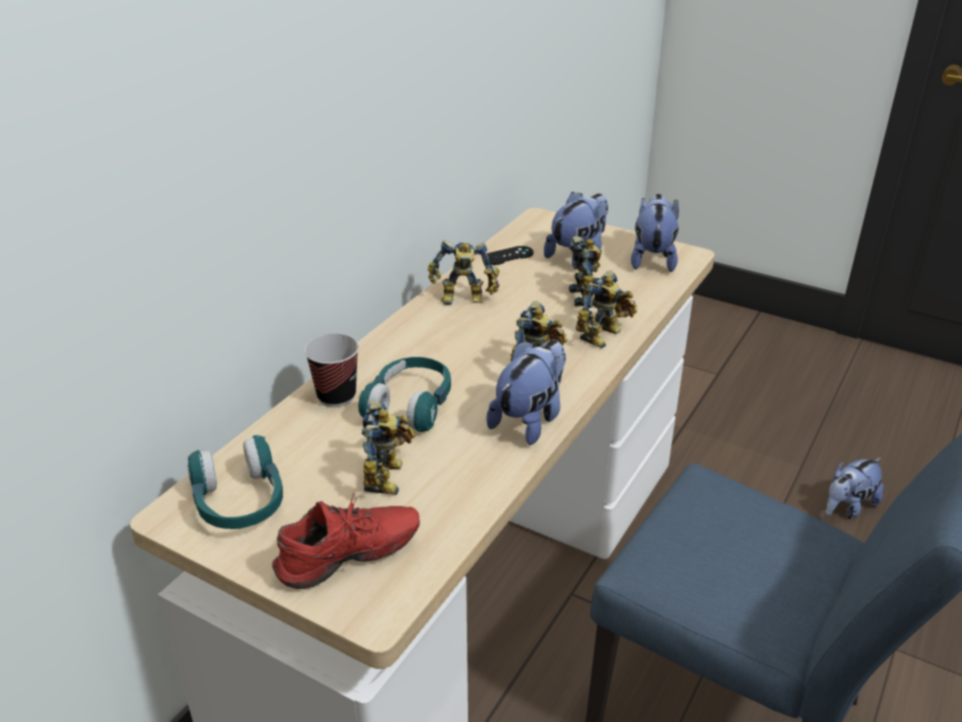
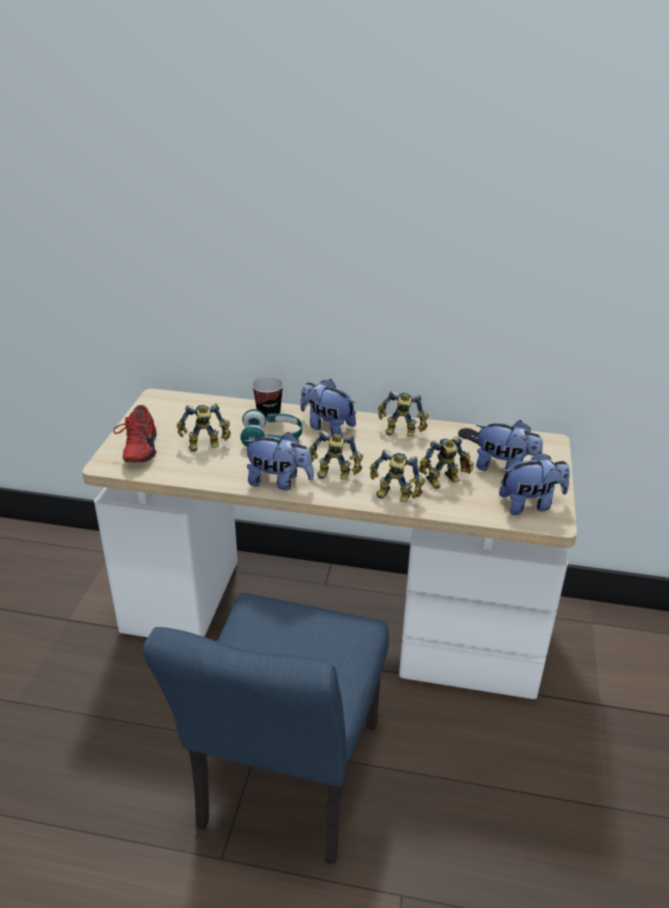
camera: 70 degrees right, 0 degrees up
turquoise headphones [187,435,283,529] -> none
red shoe [272,493,420,589] -> red shoe turned 45 degrees clockwise [113,405,157,462]
toy robot [428,240,500,305] -> toy robot turned 60 degrees counterclockwise [378,390,429,437]
plush toy [826,458,884,519] -> plush toy moved to [300,379,356,434]

